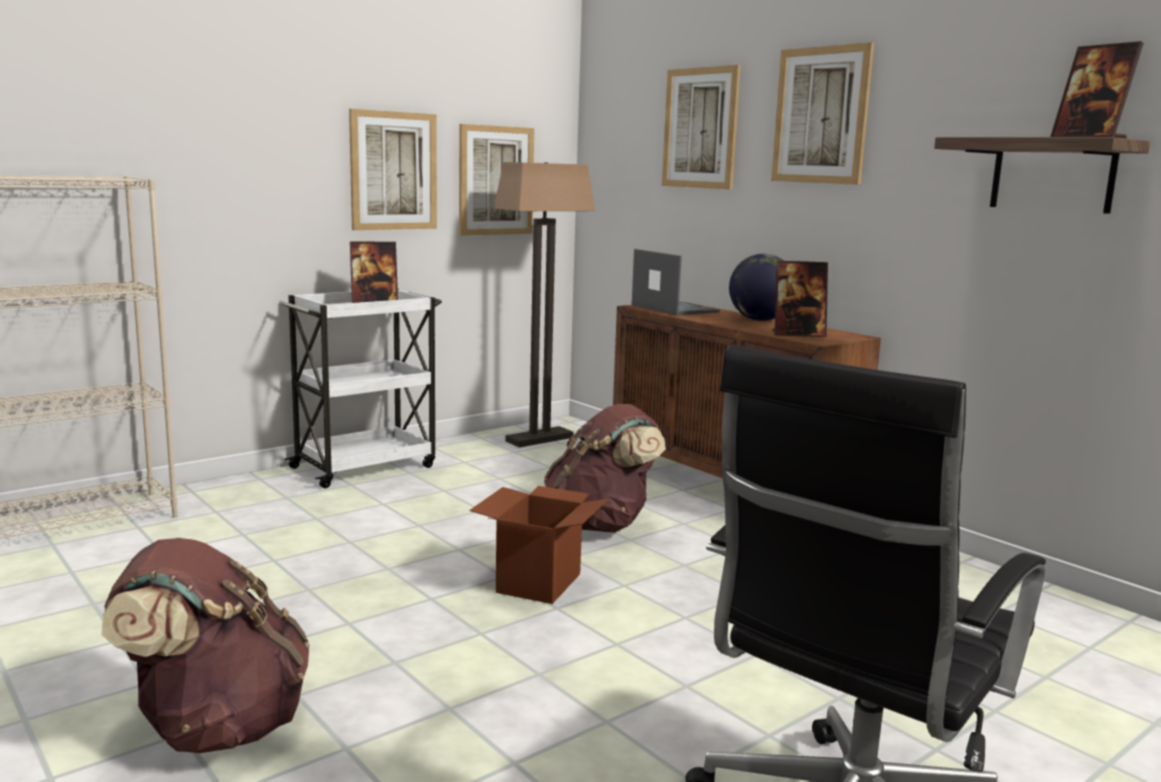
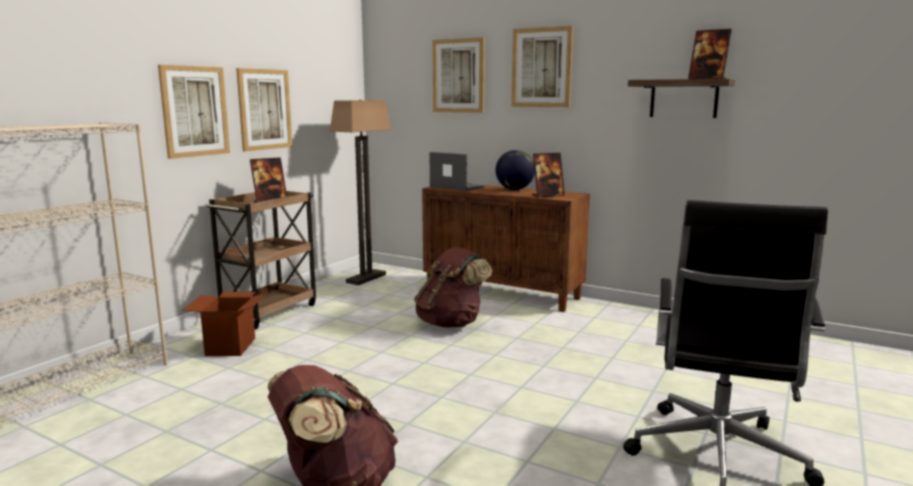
camera: 20 degrees left, 0 degrees up
white cart [279,289,442,488] -> brown cart [205,191,316,329]
picture [459,124,534,236] -> picture moved to [158,65,230,159]
cardboard box [469,486,609,604] -> cardboard box moved to [183,292,268,356]

